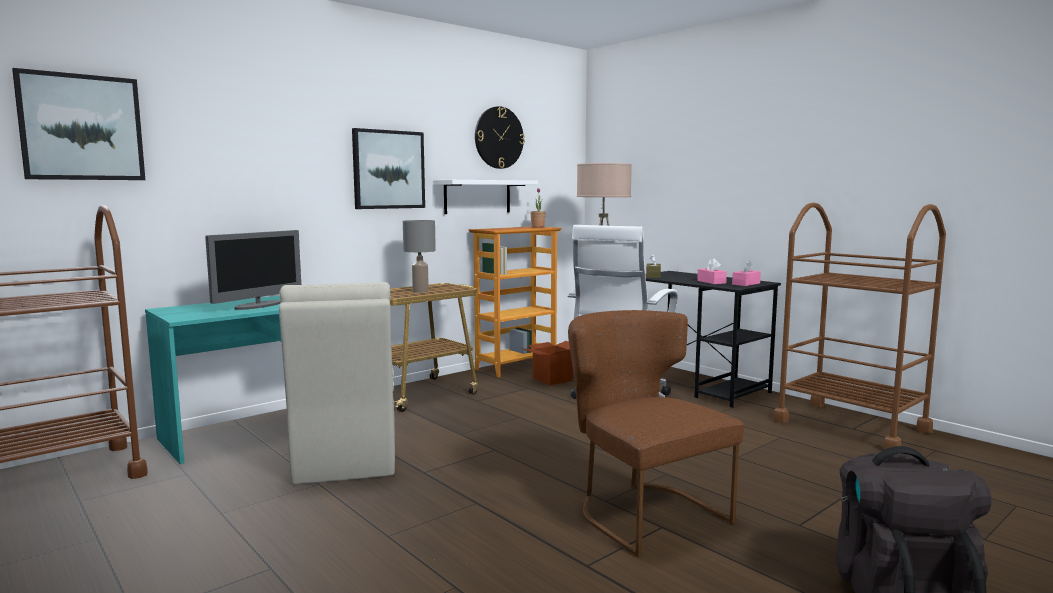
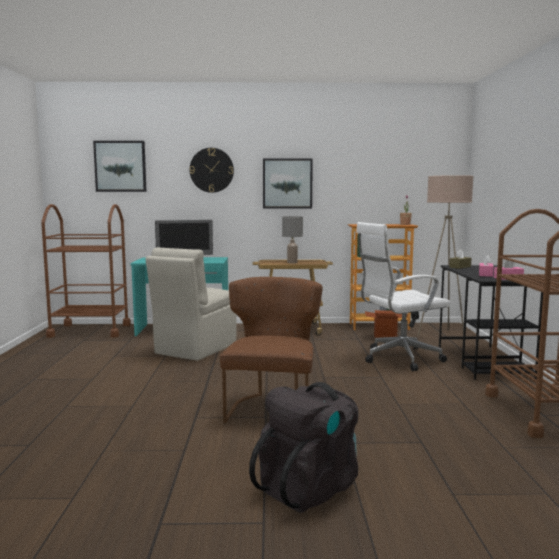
camera: 40 degrees right, 0 degrees up
white shelf [433,180,538,214] -> none
wall clock [475,106,525,169] -> wall clock moved to [190,148,234,193]

